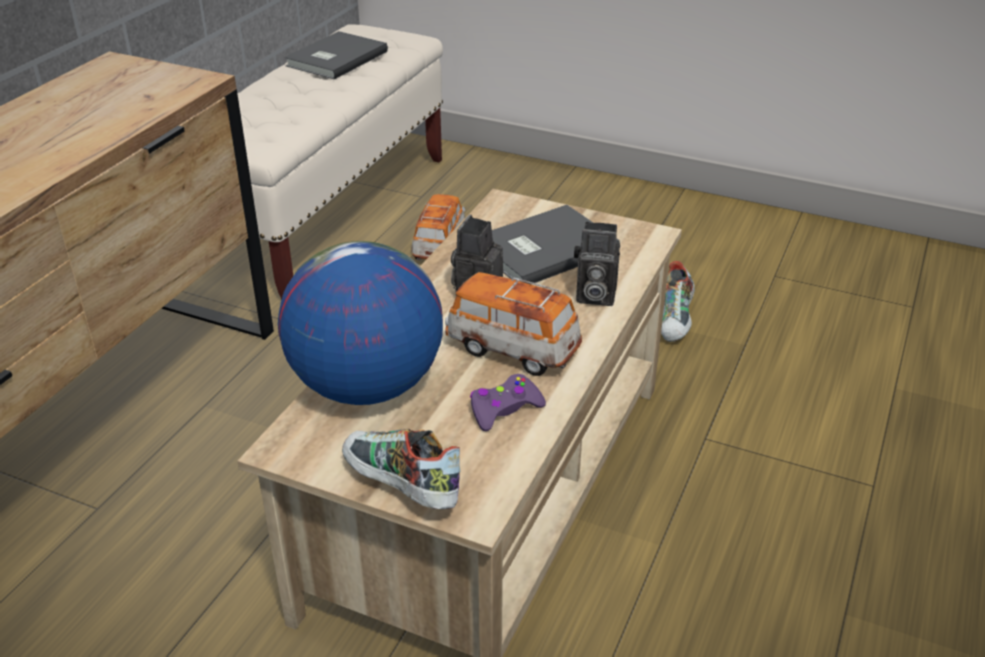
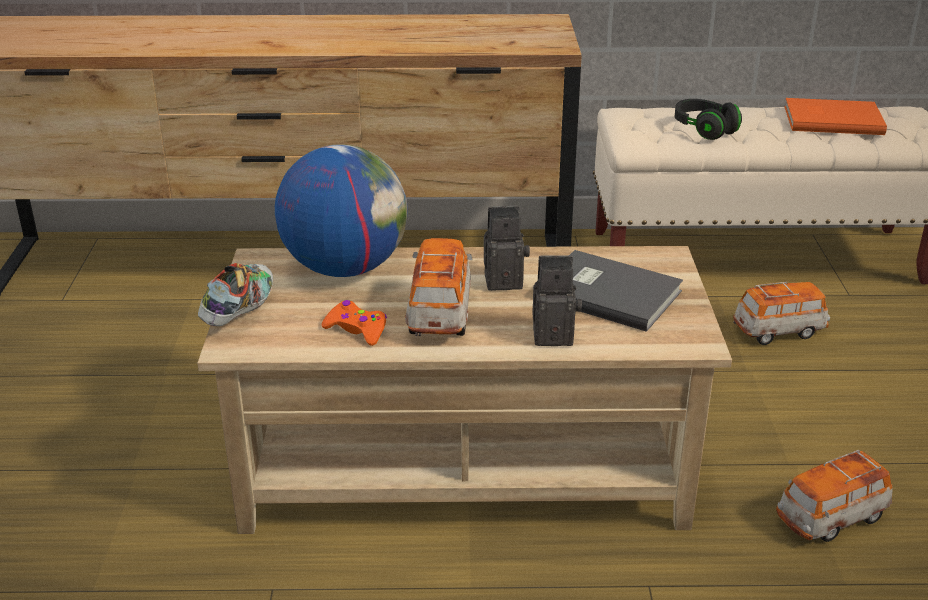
camera: 65 degrees right, 5 degrees down
grey book [284,31,388,79] -> orange book [784,98,887,135]
purple game controller [470,374,546,431] -> orange game controller [322,300,387,346]
camera [574,222,620,306] -> camera turned 105 degrees clockwise [532,255,582,346]
shoe [661,261,695,342] -> toy car [776,450,893,542]
none -> black headphones [674,99,742,140]

